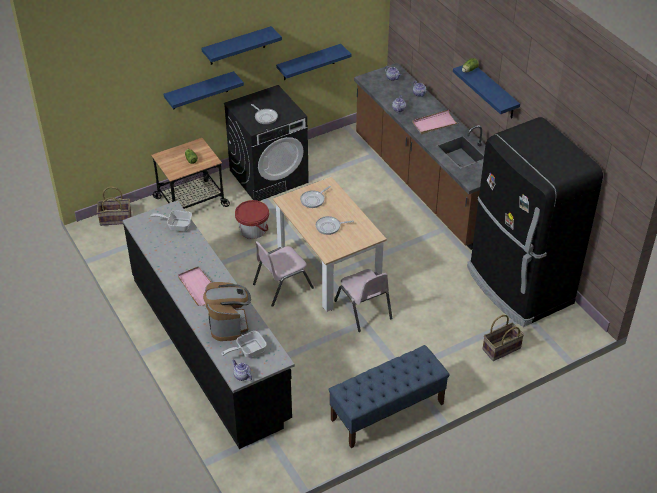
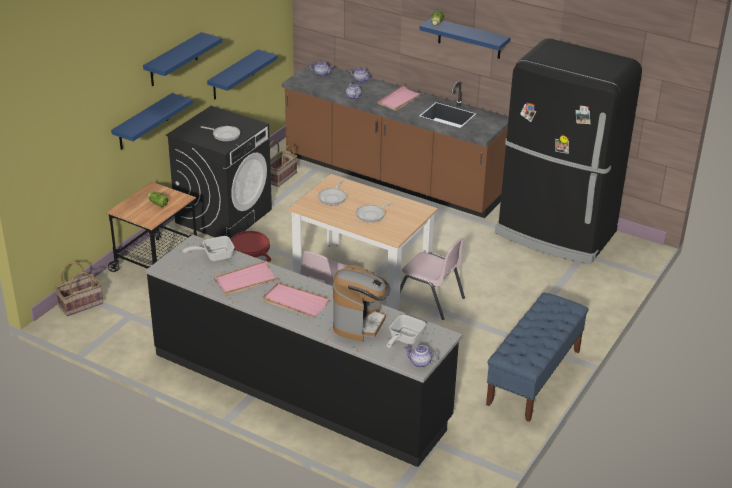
camera: 30 degrees left, 10 degrees down
coffee machine [203,282,251,341] -> coffee machine turned 60 degrees clockwise [333,265,390,341]
basket [483,315,524,361] -> basket moved to [270,140,297,187]
none -> pink tray [214,261,279,296]

